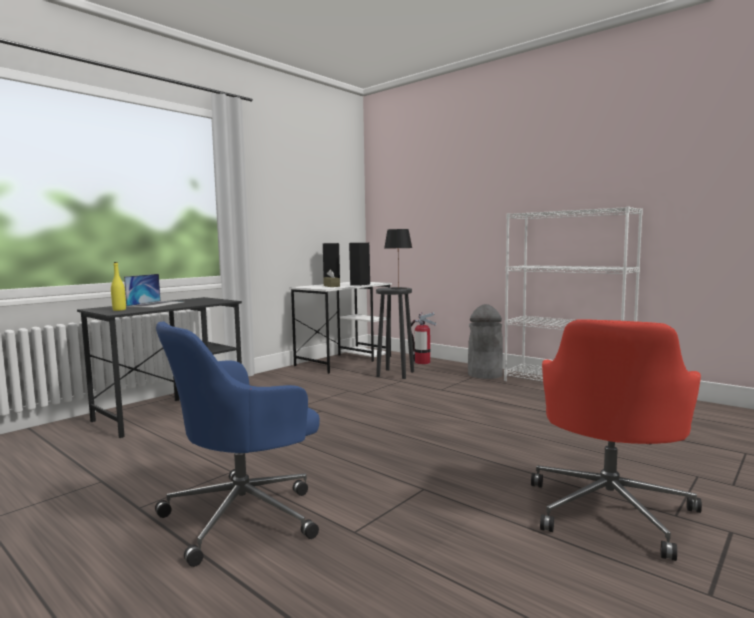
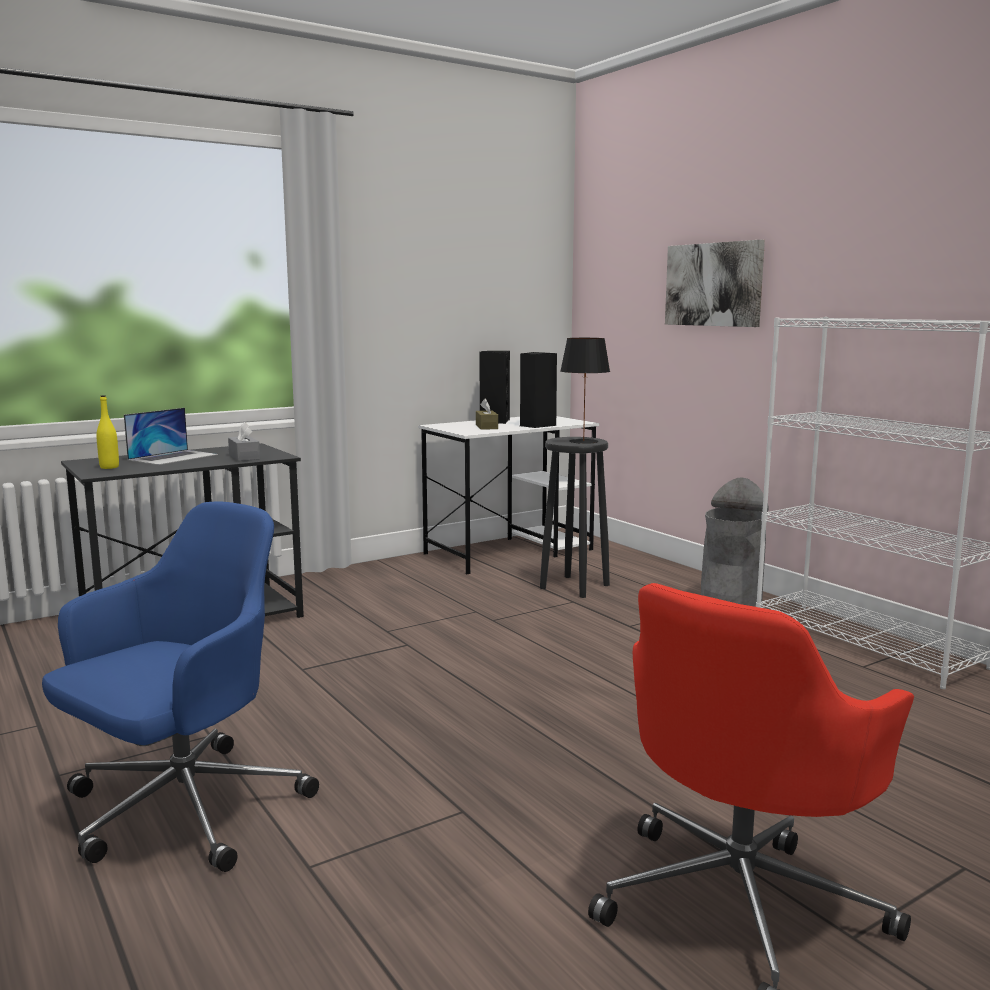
camera: 15 degrees right, 5 degrees up
blue office chair [155,322,320,567] -> blue office chair turned 150 degrees clockwise [42,502,319,872]
fire extinguisher [411,312,436,364] -> none
none -> grey tissue box [228,422,260,461]
none -> picture [665,240,765,327]

